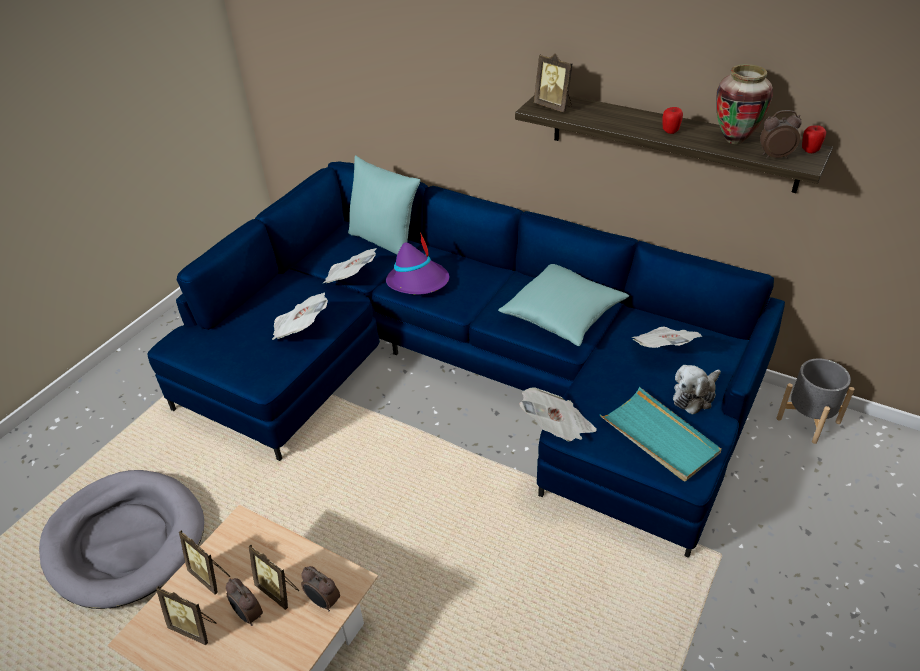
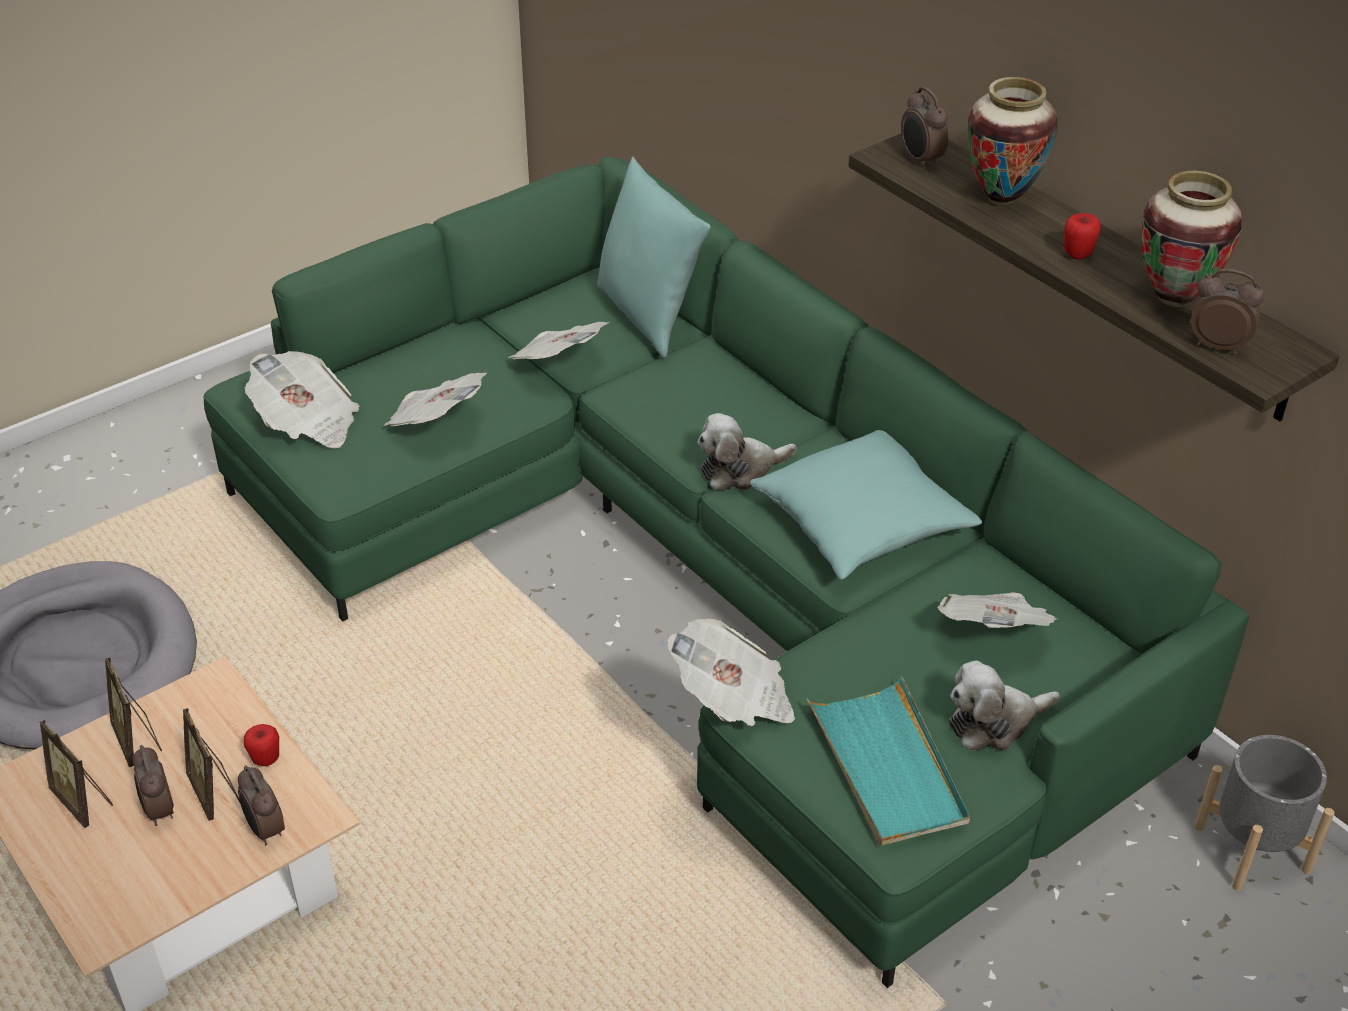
camera: 20 degrees right, 0 degrees up
blue sofa [147,161,785,558] -> green sofa [203,157,1249,988]
purple hat [386,232,449,295] -> none
picture frame [534,53,573,112] -> alarm clock [901,87,948,170]
apple [802,125,826,153] -> apple moved to [244,724,279,766]
none -> newspaper [245,351,359,449]
none -> plush toy [697,413,796,490]
none -> vase [968,77,1058,206]

